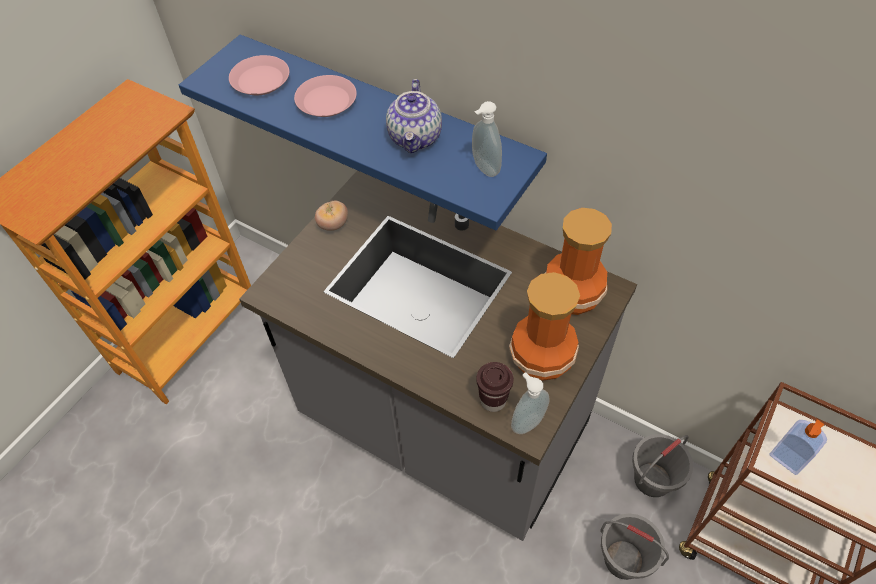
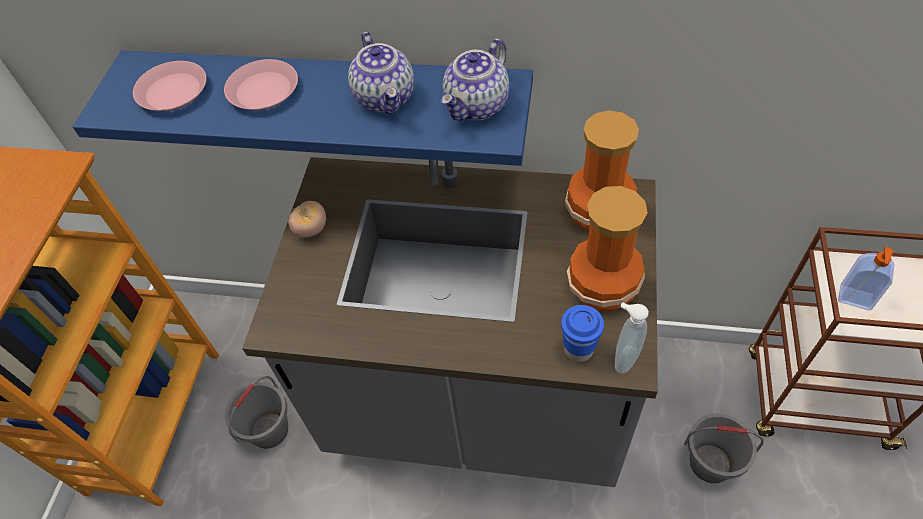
camera: 20 degrees left, 0 degrees up
soap dispenser [472,101,502,177] -> teapot [442,38,509,120]
brown cup [476,362,514,412] -> blue cup [561,305,604,362]
grey bucket [632,434,693,497] -> grey bucket moved to [225,376,288,449]

